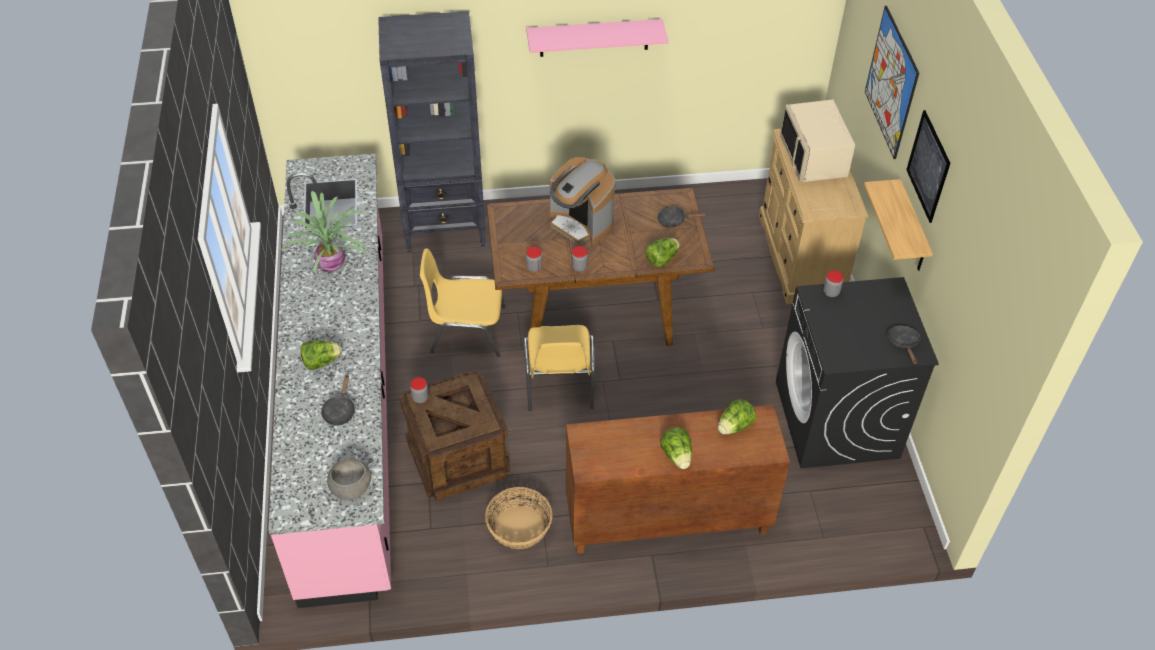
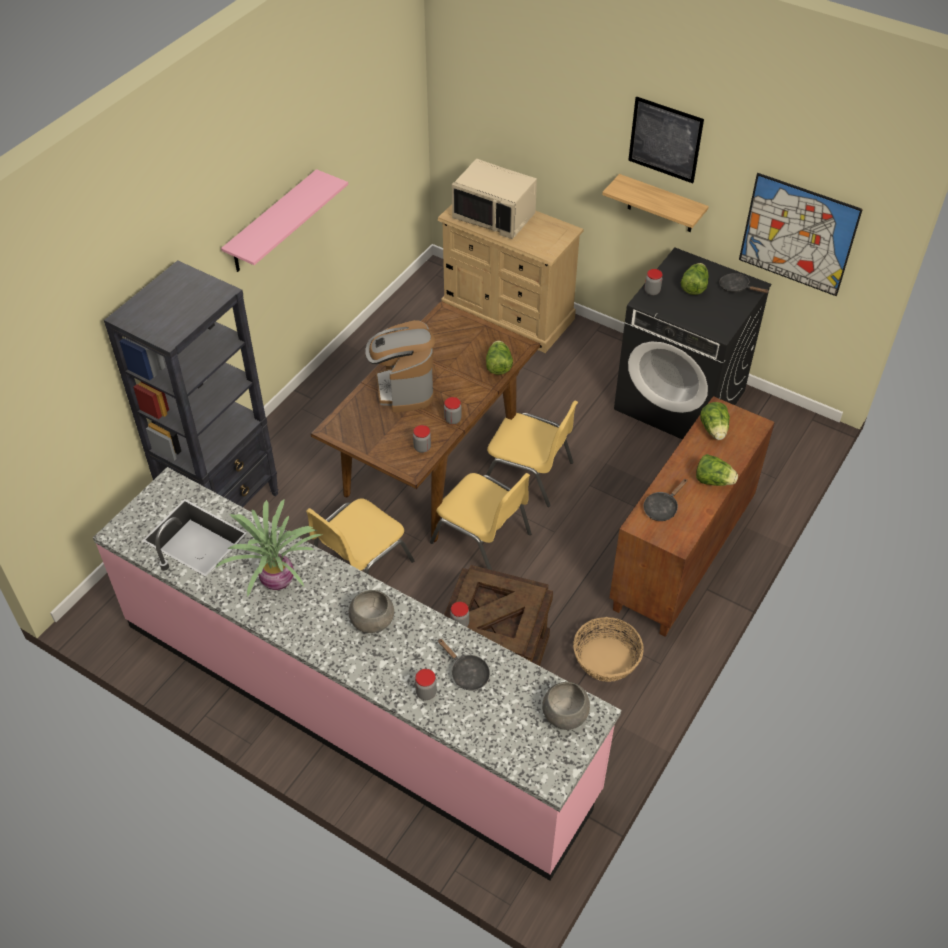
camera: 50 degrees left, 0 degrees up
lettuce [300,340,342,370] -> lettuce moved to [681,263,709,295]
coffee machine [550,157,615,244] -> coffee machine turned 90 degrees clockwise [365,320,435,412]
black frying pan [657,206,707,228] -> black frying pan moved to [643,479,688,521]
picture [865,6,919,159] -> picture moved to [739,173,863,296]
none -> grey bowl [349,590,394,633]
none -> jar [415,669,437,700]
none -> yellow chair [486,401,578,507]

